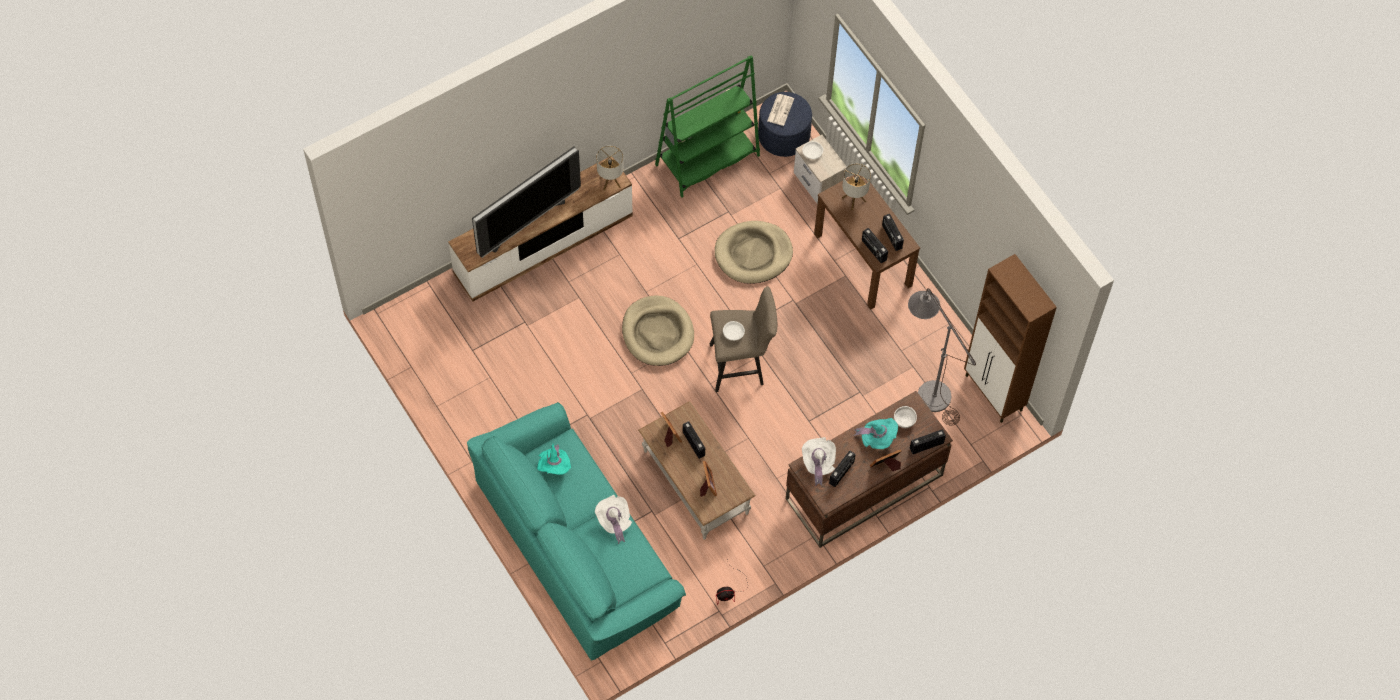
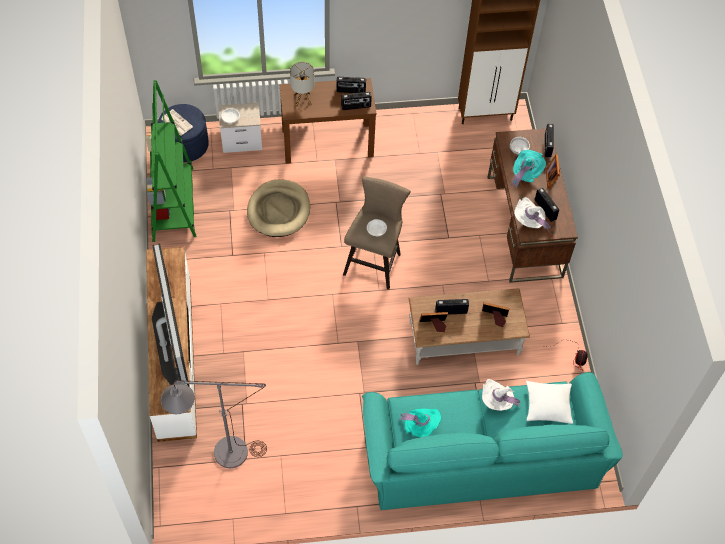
camera: 65 degrees left, 5 degrees down
table lamp [596,145,624,190] -> none
beige dog bed [622,295,694,366] -> none
grey floor lamp [908,288,976,425] -> grey floor lamp moved to [161,380,267,468]
none -> white pillow [526,381,573,424]

